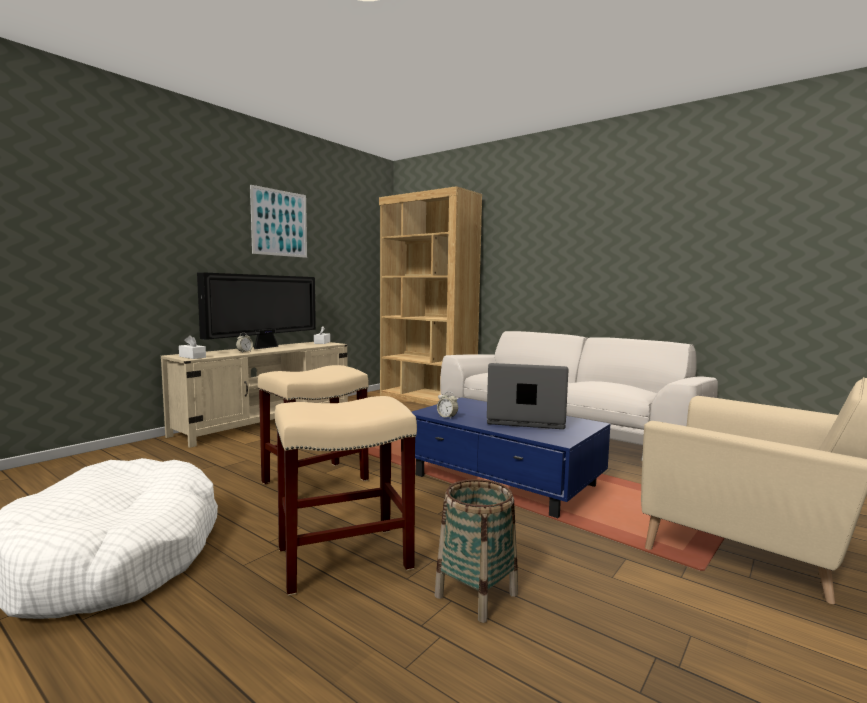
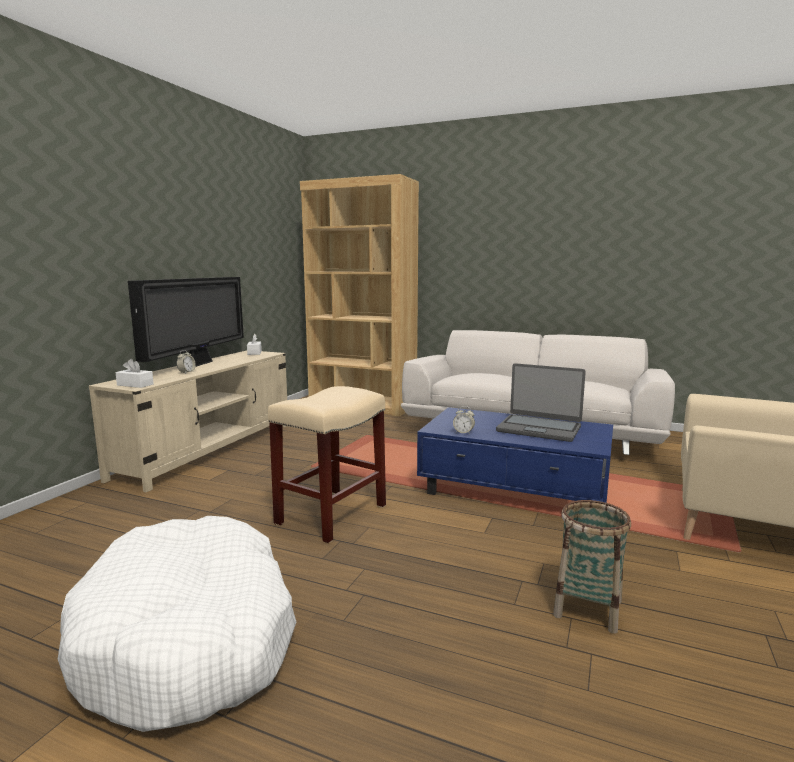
camera: 15 degrees left, 5 degrees up
picture [250,185,307,258] -> none
beige stool [275,396,417,596] -> none
laptop [487,363,569,429] -> laptop turned 150 degrees counterclockwise [496,363,586,442]

